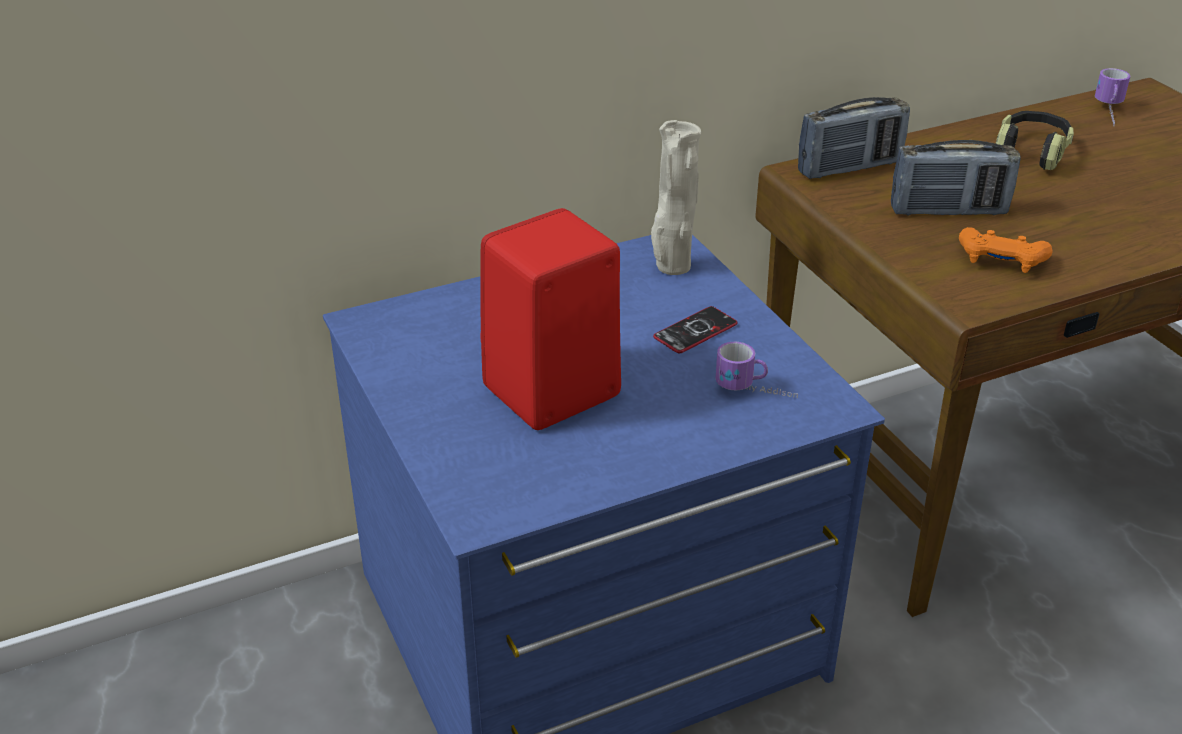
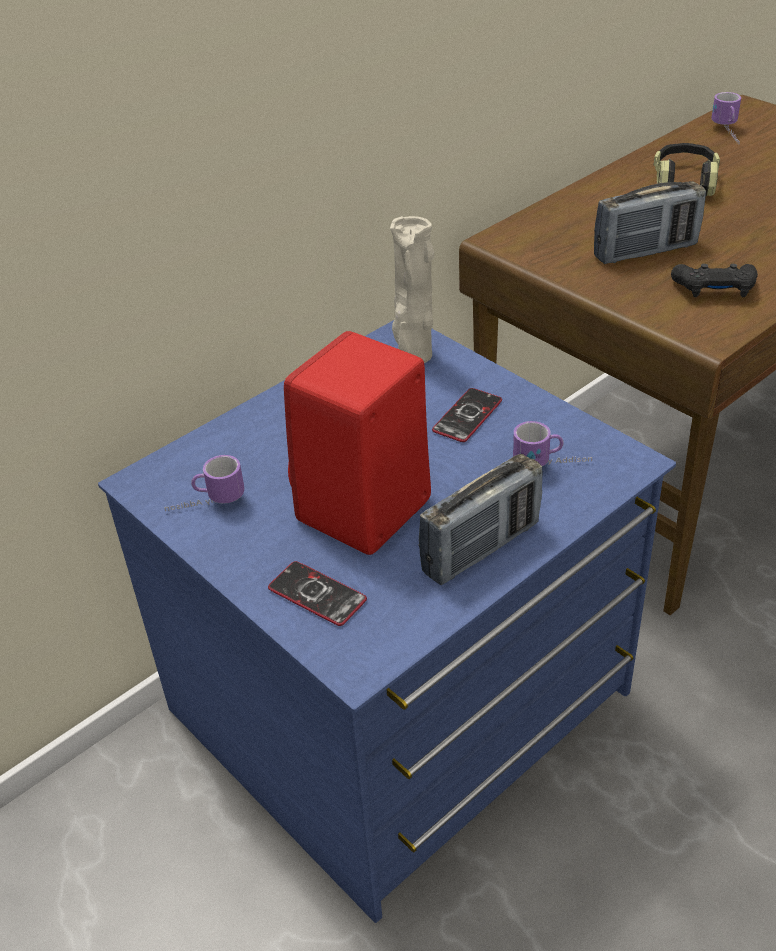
camera: 15 degrees left, 5 degrees up
radio [798,97,910,179] -> radio moved to [418,454,542,585]
orange game controller [959,227,1053,273] -> black game controller [671,264,758,297]
none -> mug [164,455,244,511]
none -> phone [268,561,367,626]

